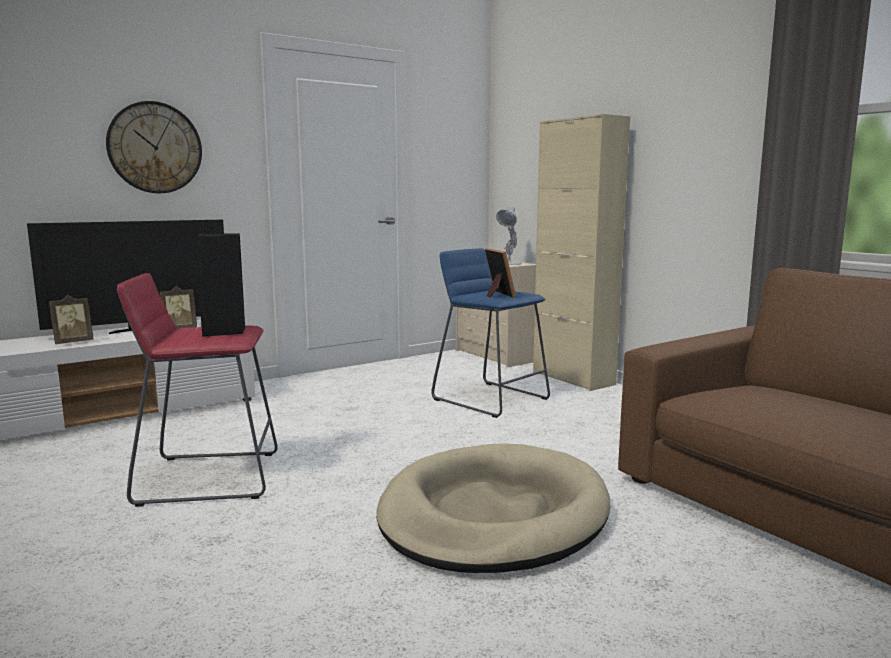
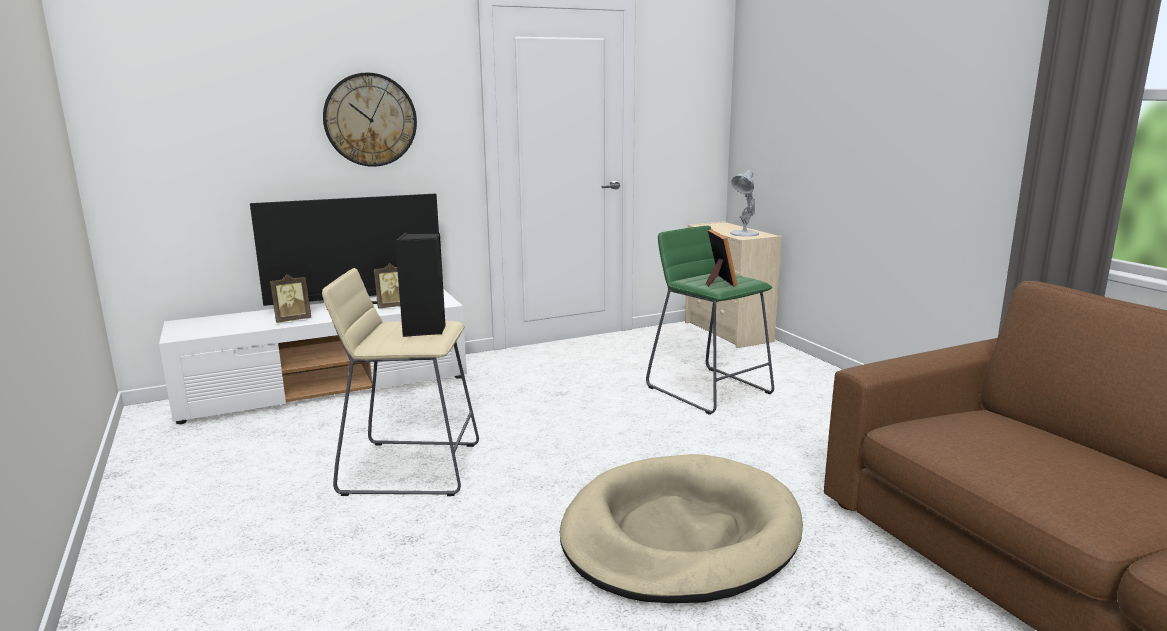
camera: 10 degrees right, 5 degrees up
red stool [117,273,278,507] -> beige stool [322,268,479,496]
blue stool [431,248,550,418] -> green stool [646,226,774,415]
beige cabinet [533,114,630,391] -> none

